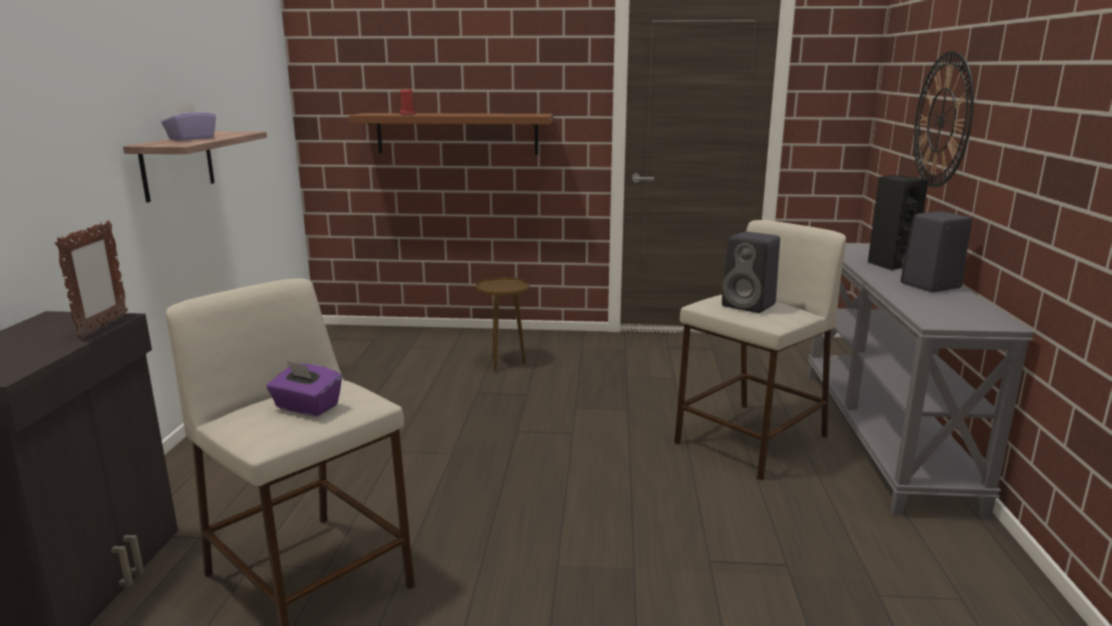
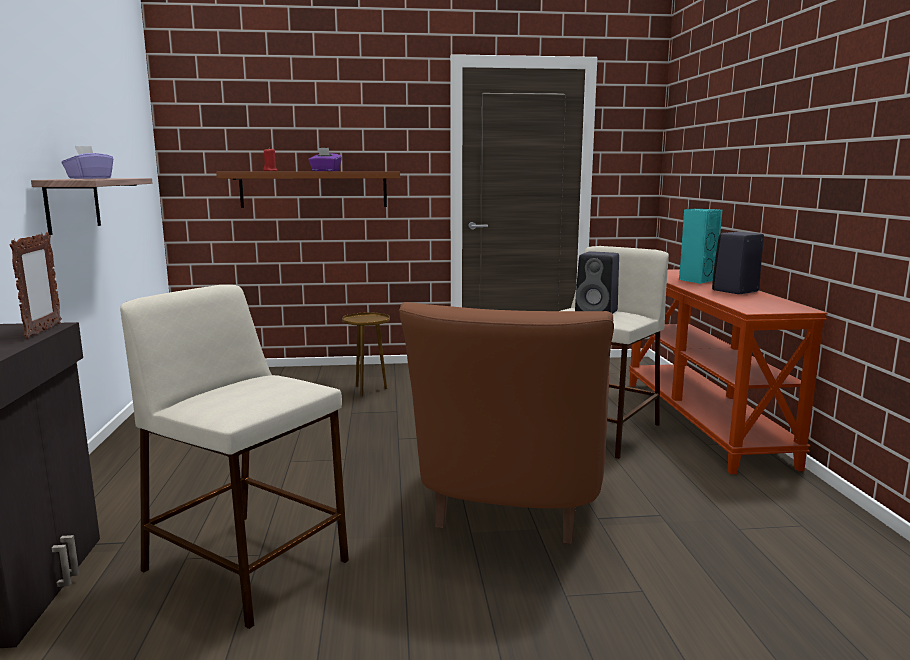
camera: 10 degrees left, 5 degrees down
purple tissue box [266,360,342,416] -> purple tissue box moved to [308,148,342,171]
grey console table [808,243,1035,519] -> brown console table [629,269,828,474]
black speaker [868,175,929,271] -> turquoise speaker [679,209,722,284]
wall clock [914,51,974,187] -> none
none -> brown armchair [398,302,614,544]

